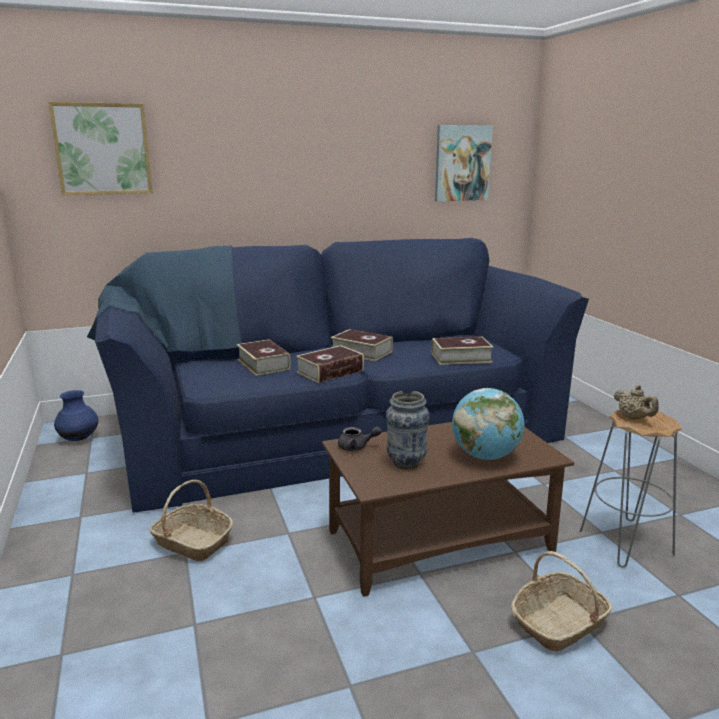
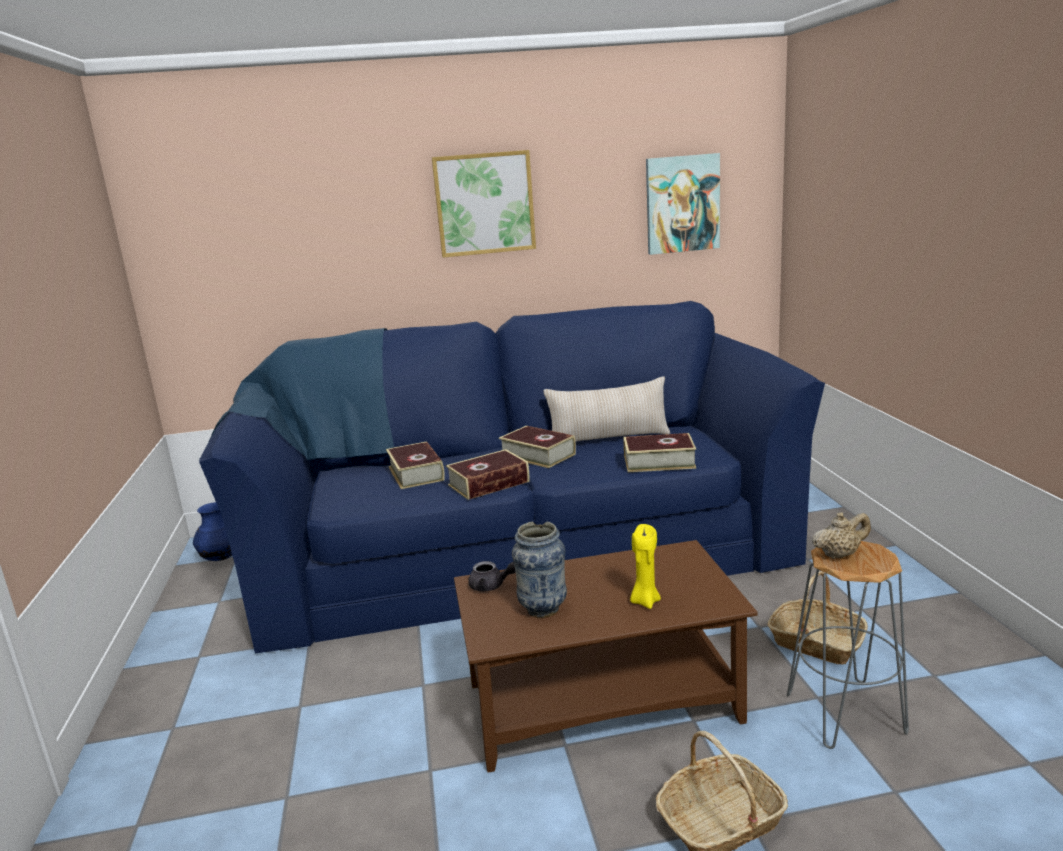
camera: 10 degrees right, 0 degrees up
picture [48,102,153,195] -> picture moved to [432,150,536,258]
basket [149,480,234,561] -> basket moved to [768,571,868,665]
globe [452,388,525,460] -> yellow candle [630,524,661,609]
beige teapot [614,385,659,419] -> beige teapot turned 90 degrees counterclockwise [812,512,871,559]
none -> beige pillow [544,376,670,442]

